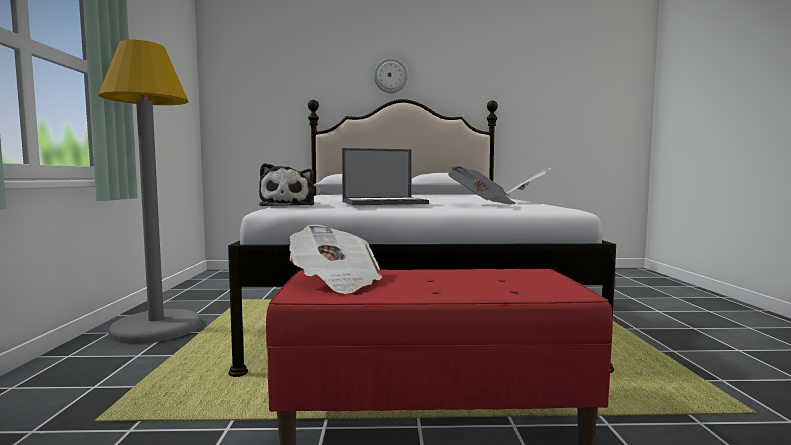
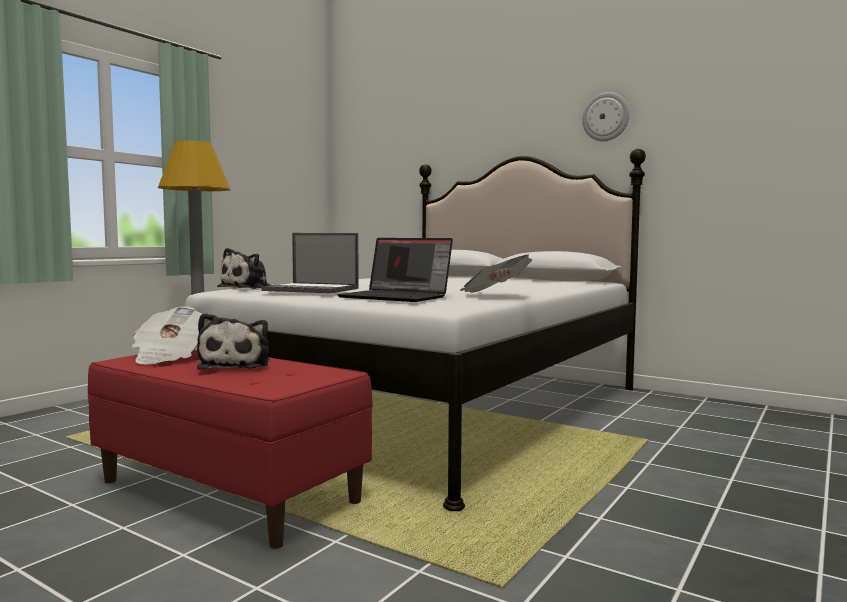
camera: 35 degrees right, 0 degrees up
wall clock [374,58,408,93] -> wall clock moved to [582,92,630,141]
newspaper [448,166,516,204] -> laptop [337,238,453,302]
none -> plush toy [197,313,269,370]

